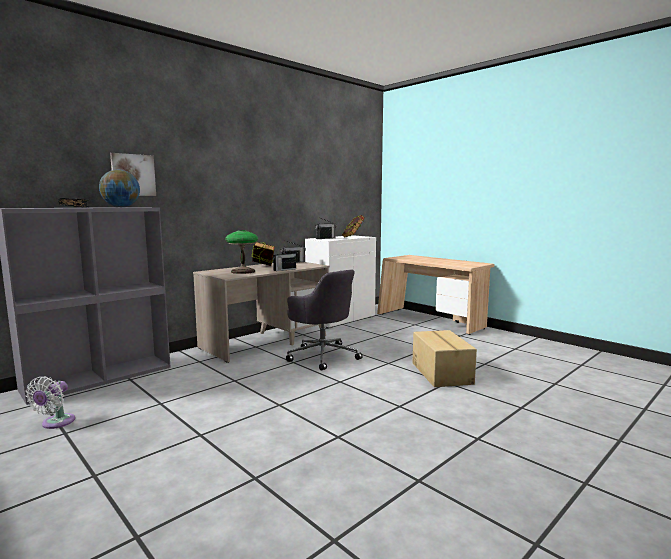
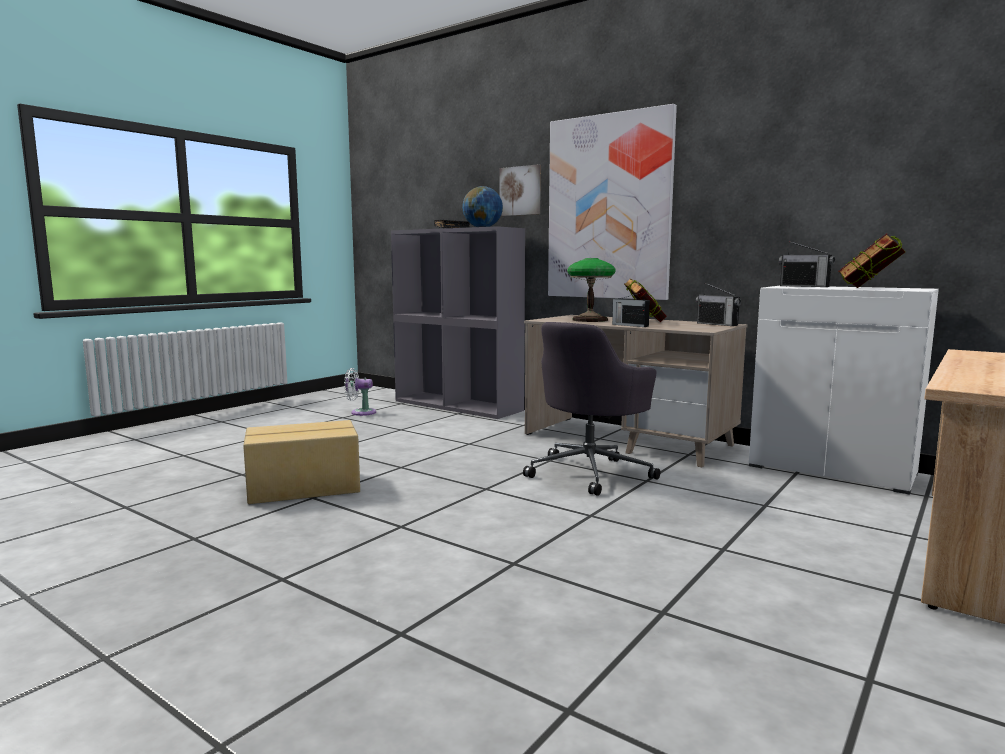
camera: 80 degrees right, 0 degrees up
cardboard box [412,330,477,387] -> cardboard box moved to [243,420,360,504]
none -> picture [548,104,677,300]

